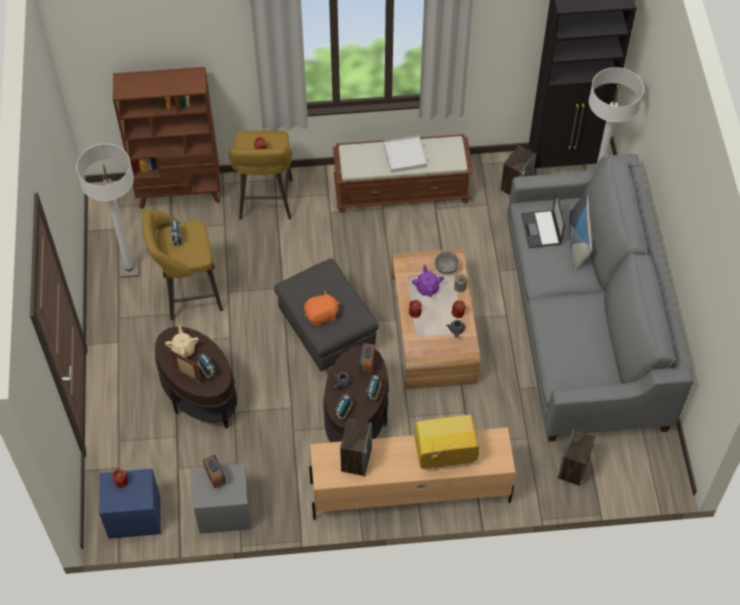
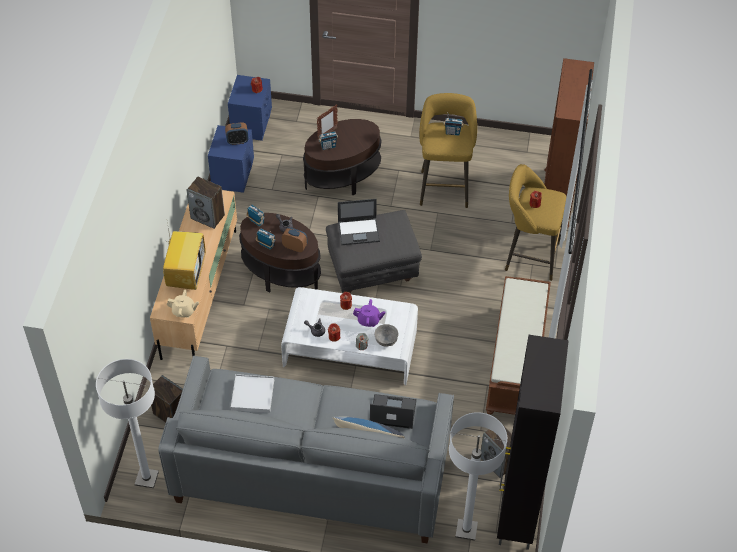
camera: 105 degrees right, 5 degrees down
white floor lamp [76,144,139,278] -> white floor lamp moved to [96,359,159,488]
beige teapot [165,326,199,358] -> beige teapot moved to [167,290,199,318]
grey nightstand [192,464,252,534] -> blue nightstand [208,125,254,193]
orange plush toy [304,291,340,326] -> laptop [338,199,380,245]
white tray [384,135,427,173] -> white tray moved to [231,374,274,413]
brown coffee table [391,249,480,390] -> white coffee table [281,287,418,386]

